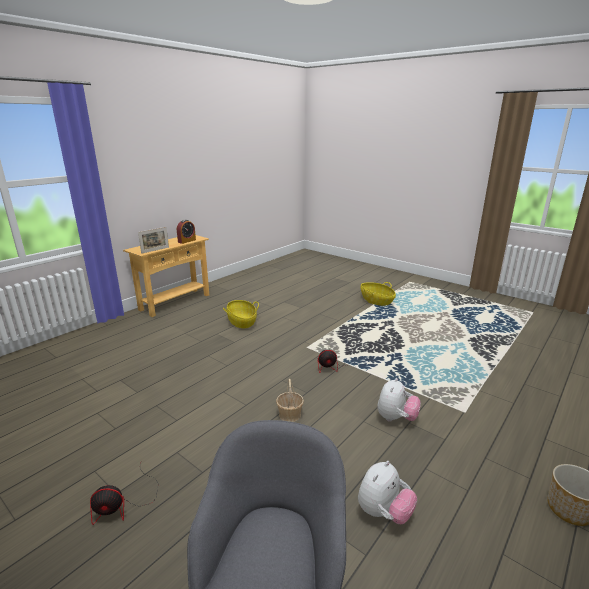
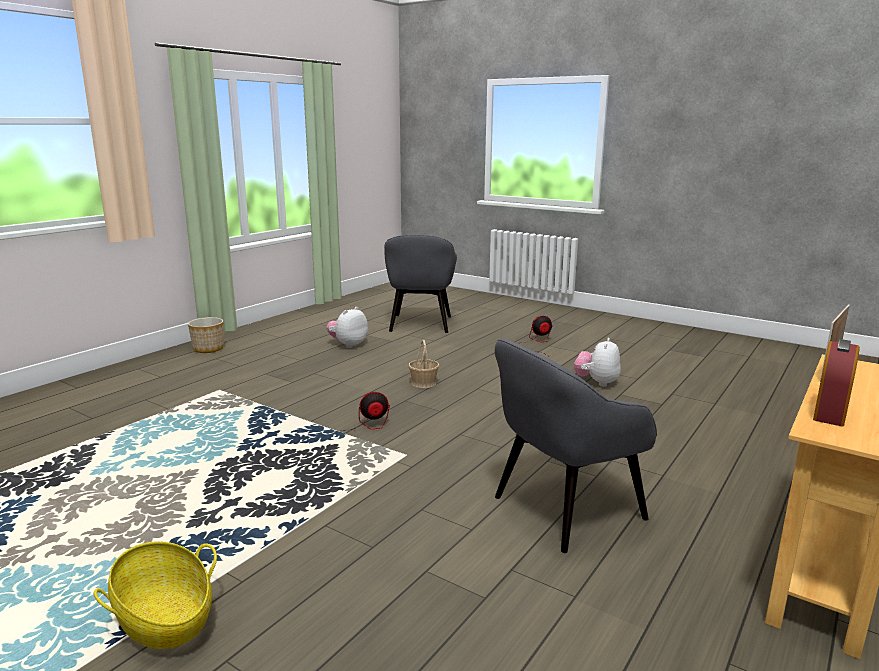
camera: 175 degrees right, 5 degrees down
basket [223,300,259,328] -> grey armchair [495,339,657,553]
plush toy [377,378,421,422] -> plush toy moved to [574,338,621,387]

